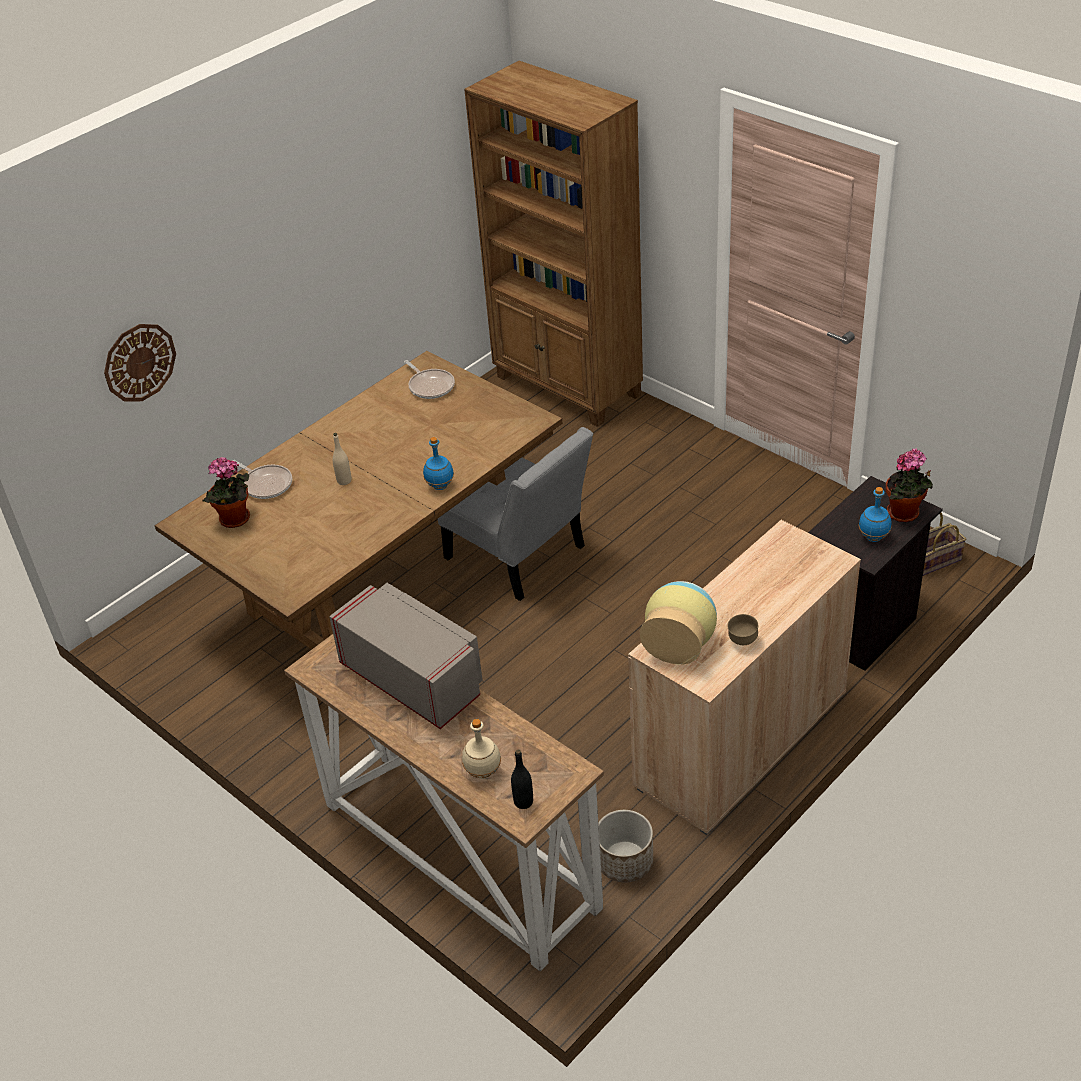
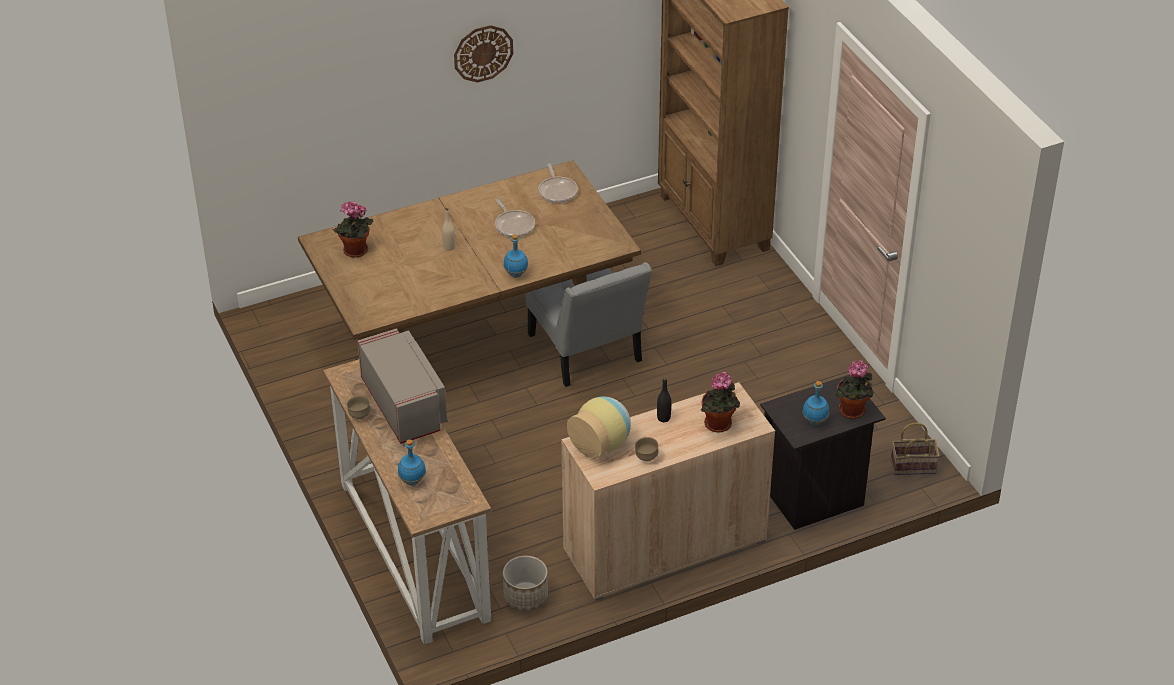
camera: 20 degrees right, 0 degrees up
wall clock [104,324,176,402] -> wall clock moved to [454,25,513,83]
frying pan [232,460,292,499] -> frying pan moved to [495,199,535,237]
beige bottle [462,719,501,779] -> blue bottle [398,439,426,485]
black bottle [511,750,533,809] -> black bottle moved to [657,378,671,422]
none -> brown bowl [347,396,371,419]
none -> potted plant [701,372,740,433]

